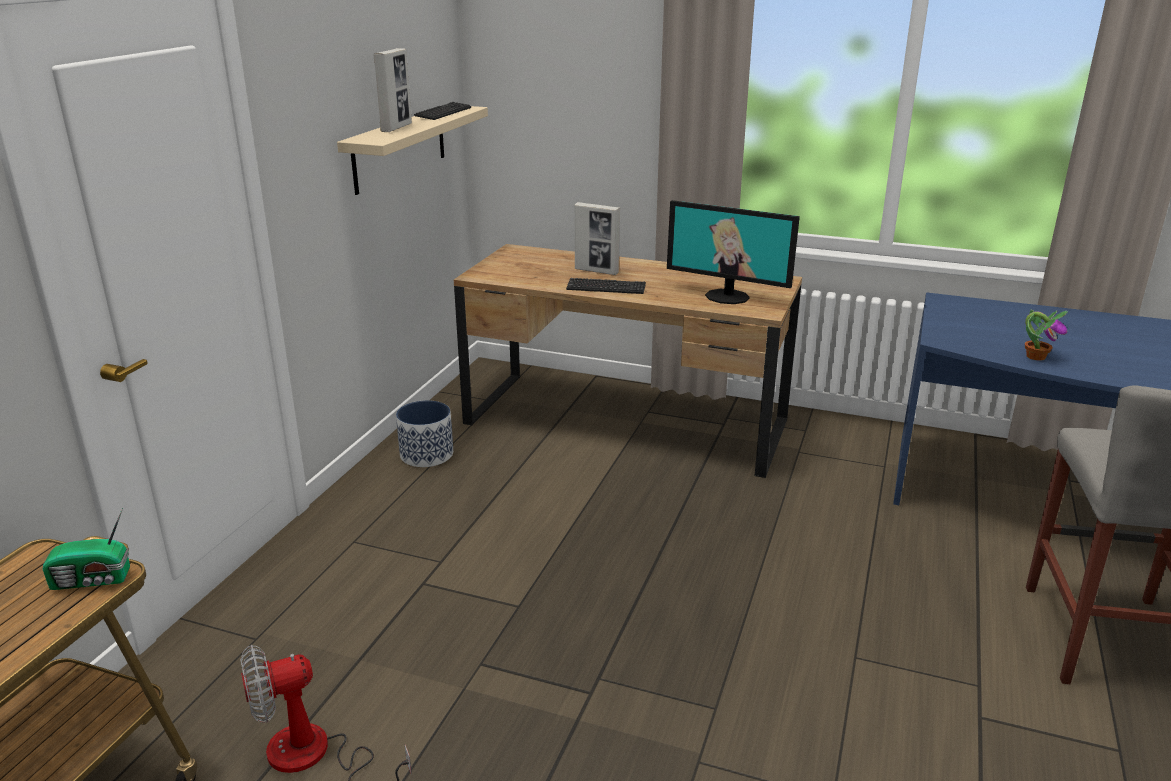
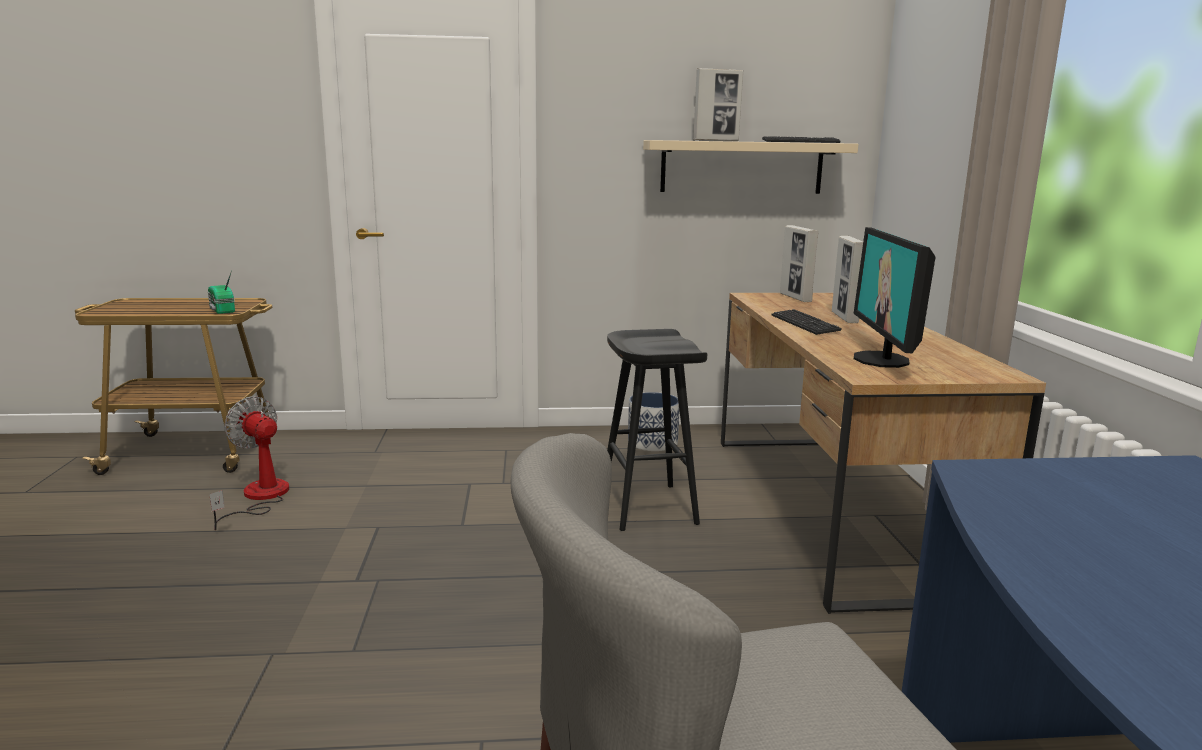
camera: 65 degrees right, 10 degrees down
potted plant [1025,310,1068,361] -> none
none -> black stool [607,329,707,531]
none -> picture frame [780,225,819,302]

